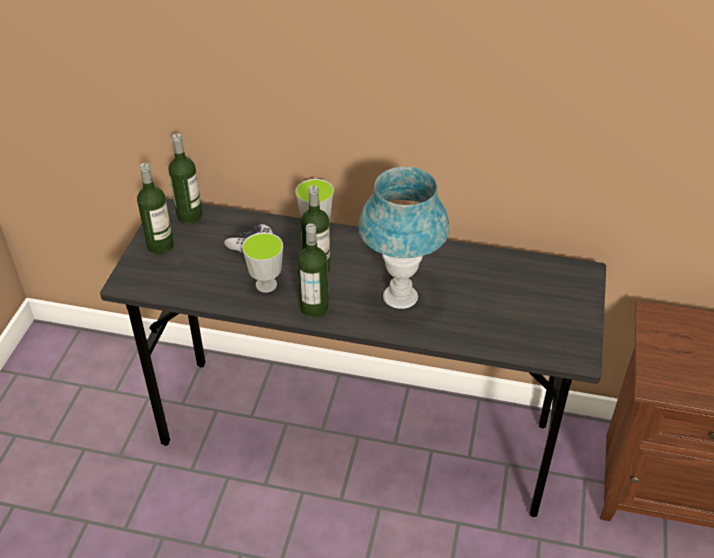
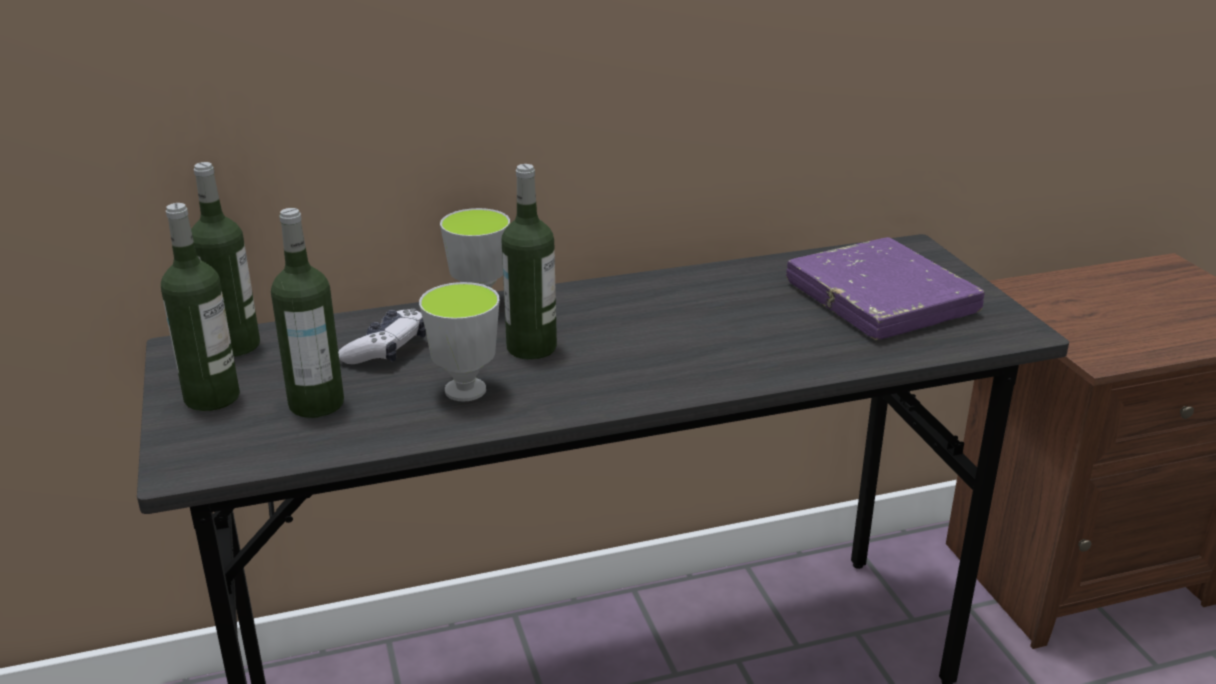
camera: 30 degrees left, 15 degrees down
bottle [297,223,329,318] -> bottle moved to [271,208,344,418]
blue table lamp [358,167,449,309] -> none
none -> purple book [786,237,985,340]

